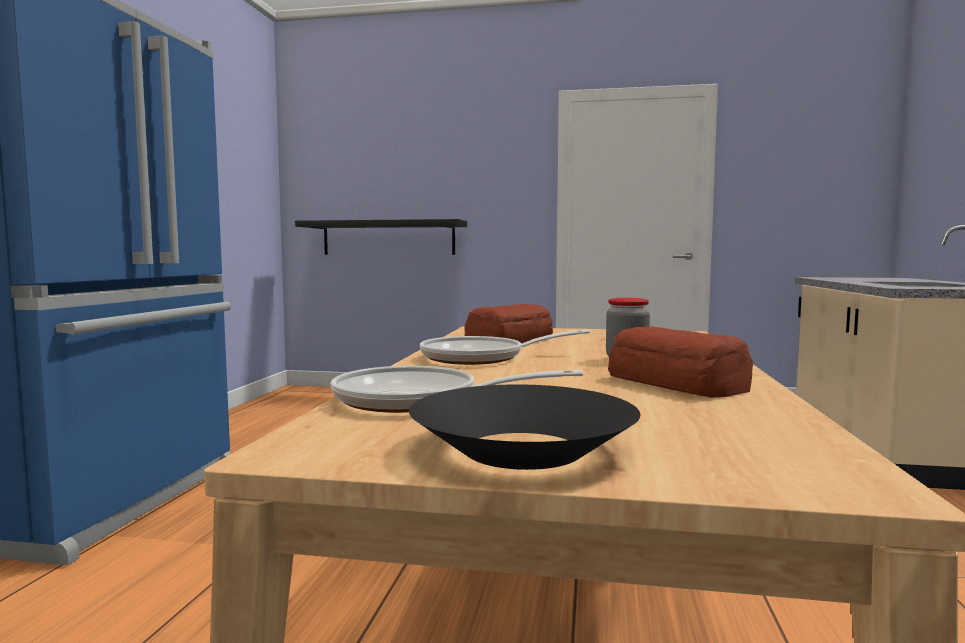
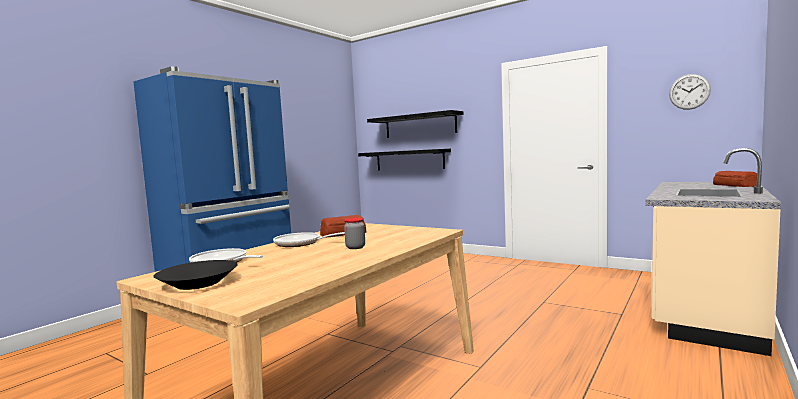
camera: 25 degrees right, 0 degrees up
bread [608,326,753,398] -> bread moved to [713,171,757,187]
none -> black shelf [367,110,464,138]
none -> wall clock [669,74,711,110]

